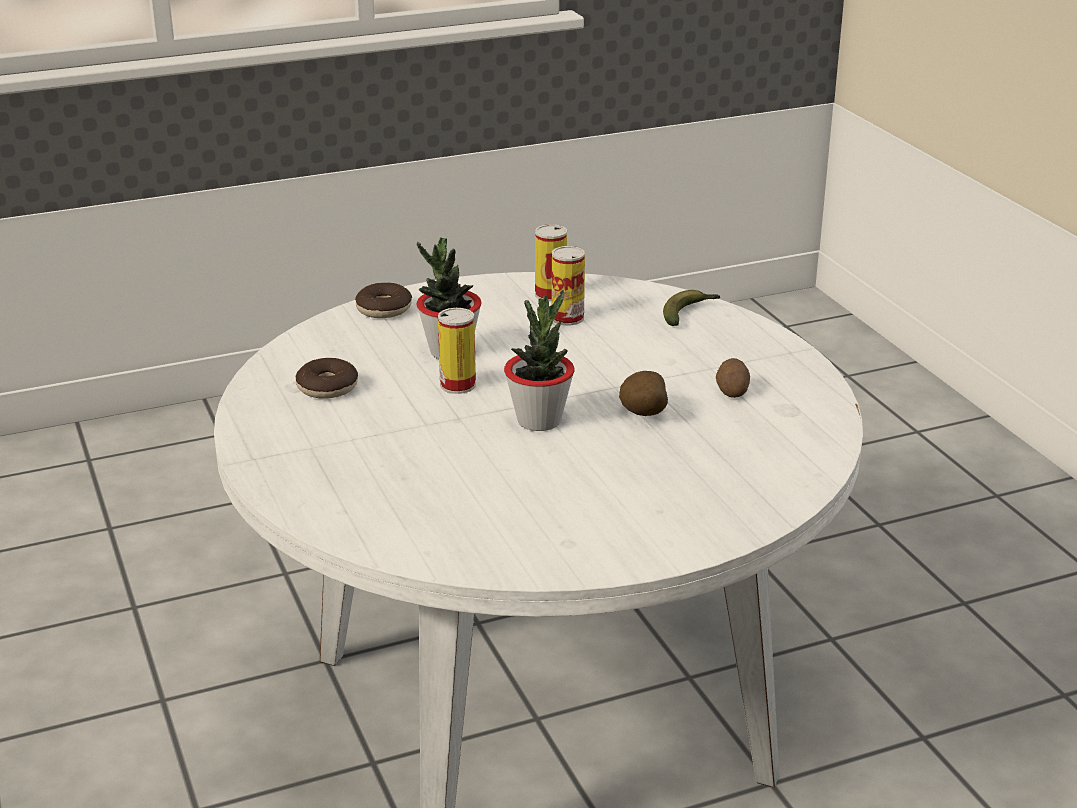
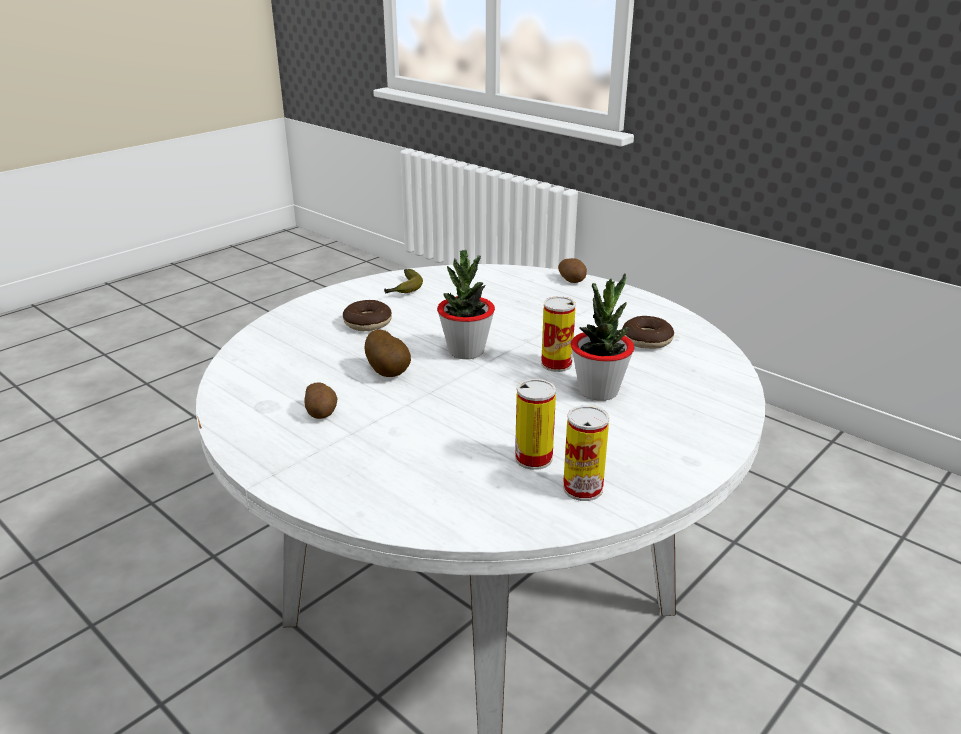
camera: 155 degrees right, 0 degrees up
donut [355,283,412,318] -> donut moved to [343,300,392,331]
banana [663,290,720,326] -> banana moved to [384,269,423,293]
none -> potato [558,258,587,283]

